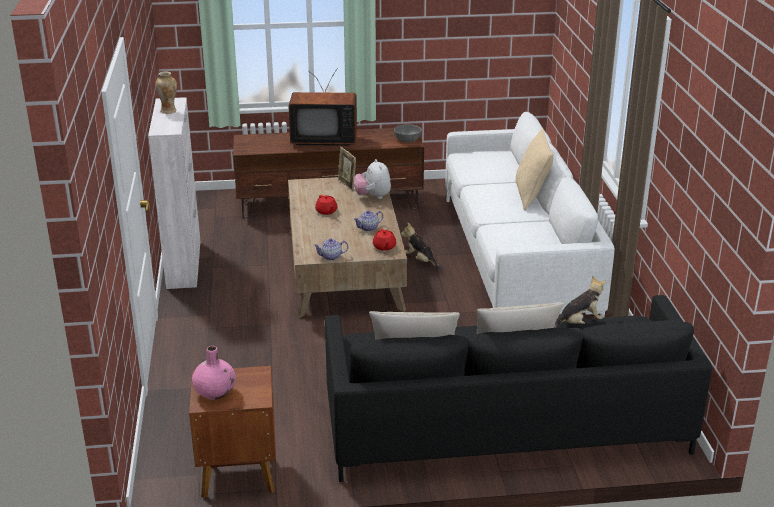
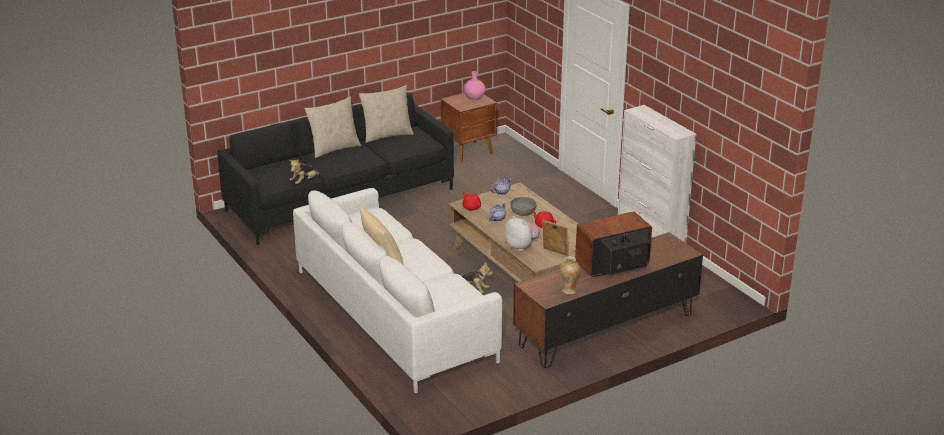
camera: 155 degrees right, 0 degrees up
vase [155,71,177,114] -> vase moved to [560,256,580,294]
grey bowl [394,124,422,142] -> grey bowl moved to [510,197,537,216]

